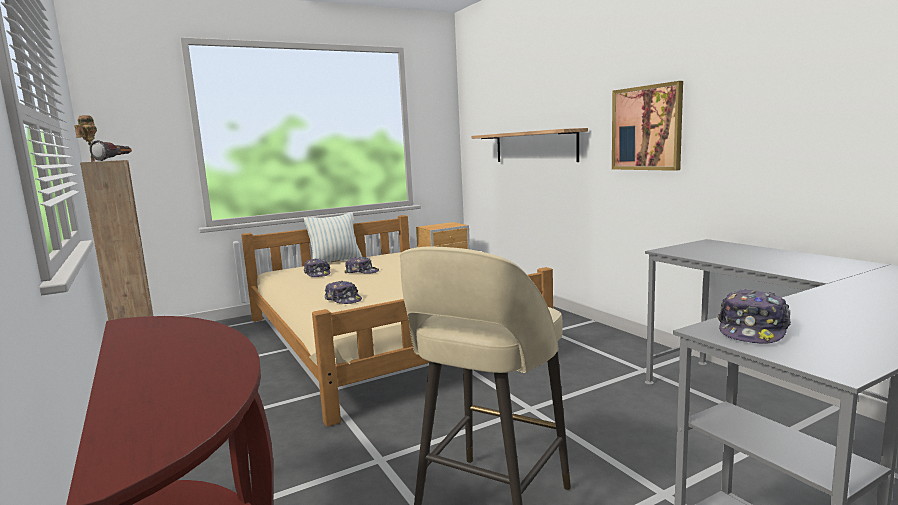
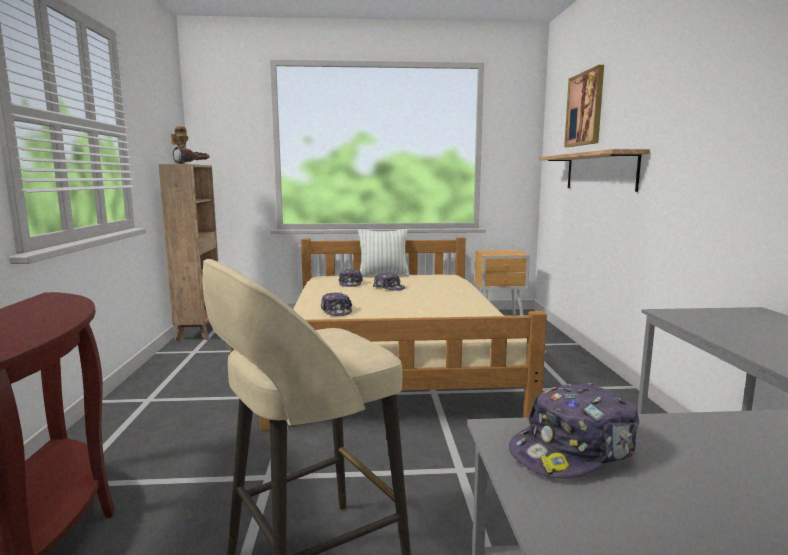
camera: 25 degrees right, 0 degrees up
picture [612,81,683,171] -> picture moved to [564,65,604,147]

